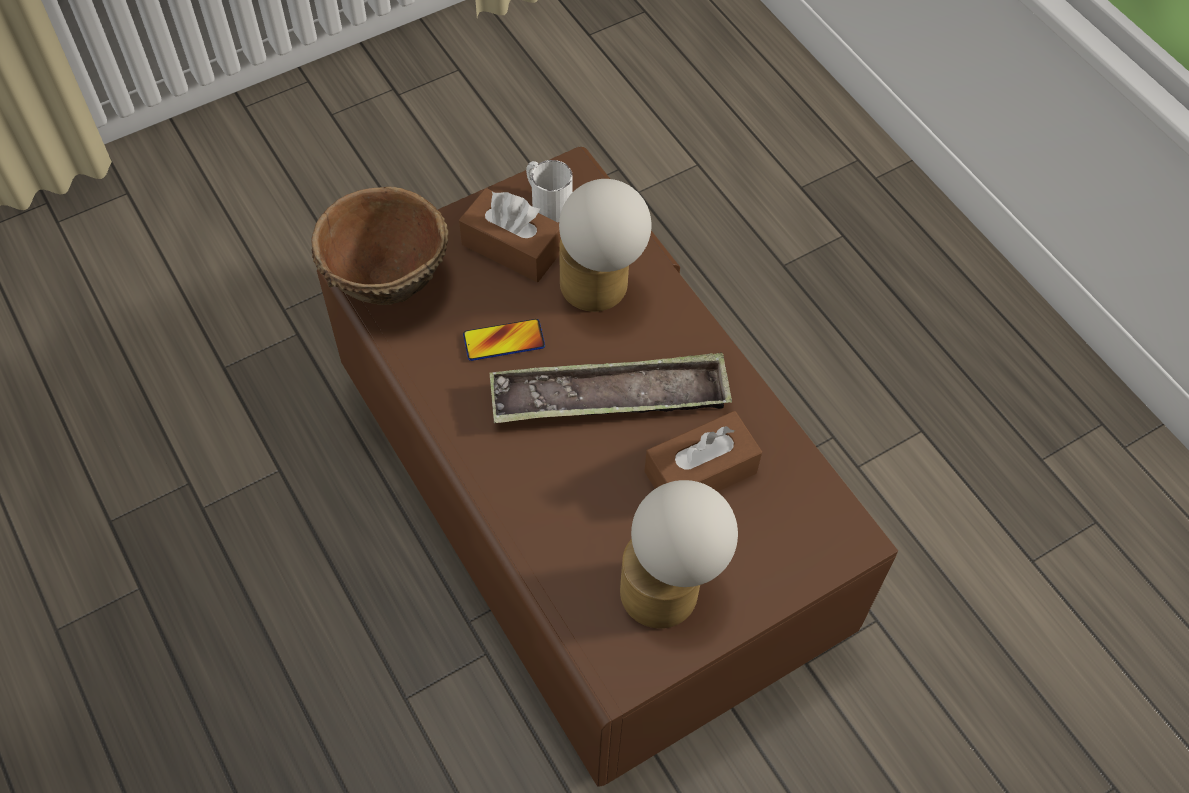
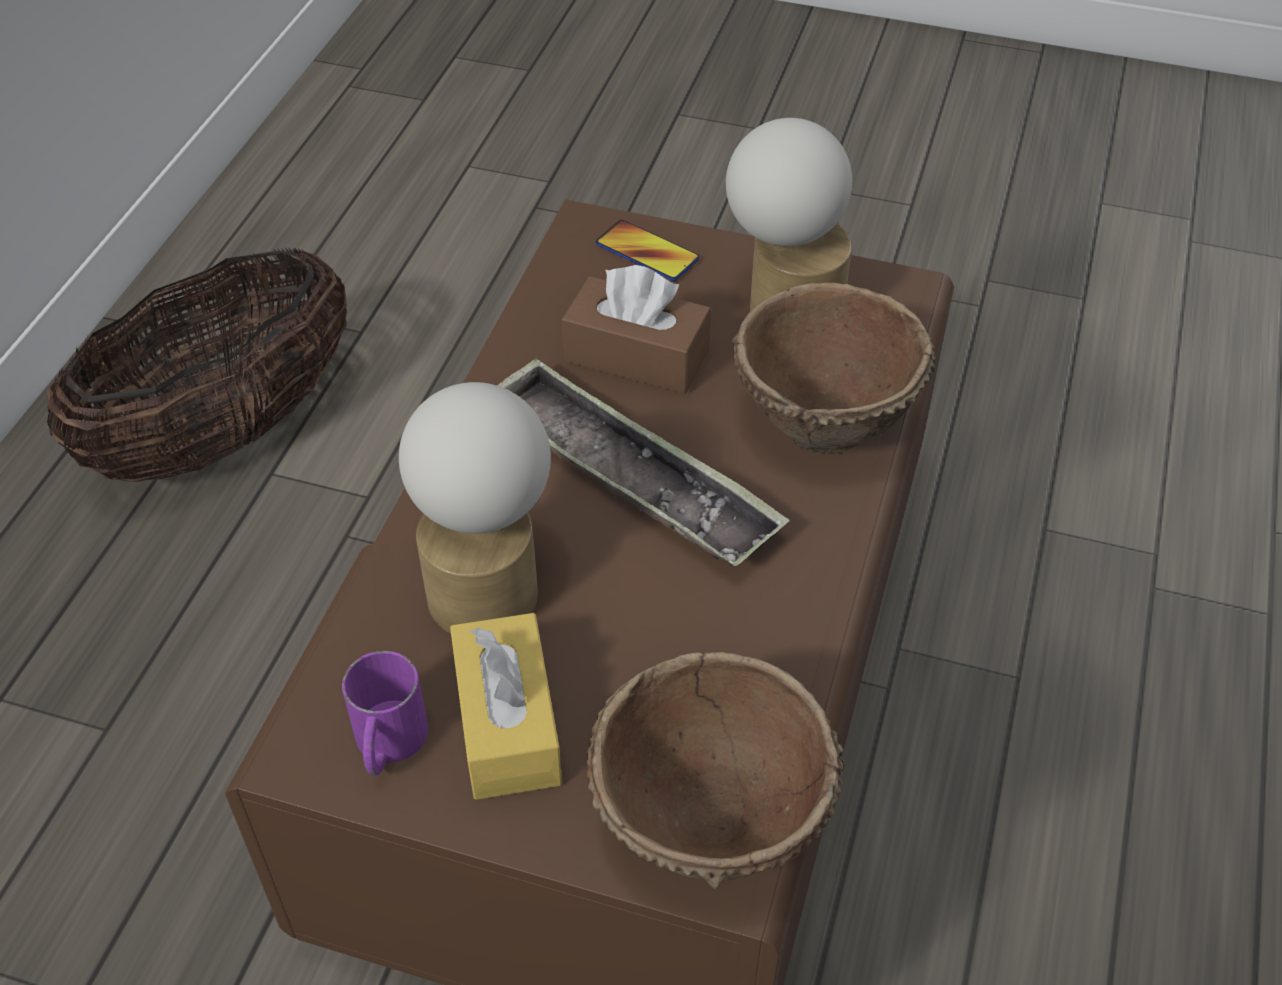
camera: 130 degrees left, 10 degrees down
brown tissue box [459,188,561,282] -> yellow tissue box [450,613,562,800]
phone [463,319,545,361] -> phone moved to [596,220,700,281]
white mug [526,160,573,222] -> purple mug [342,650,428,775]
none -> basket [47,247,347,482]
none -> brown bowl [732,283,937,454]

